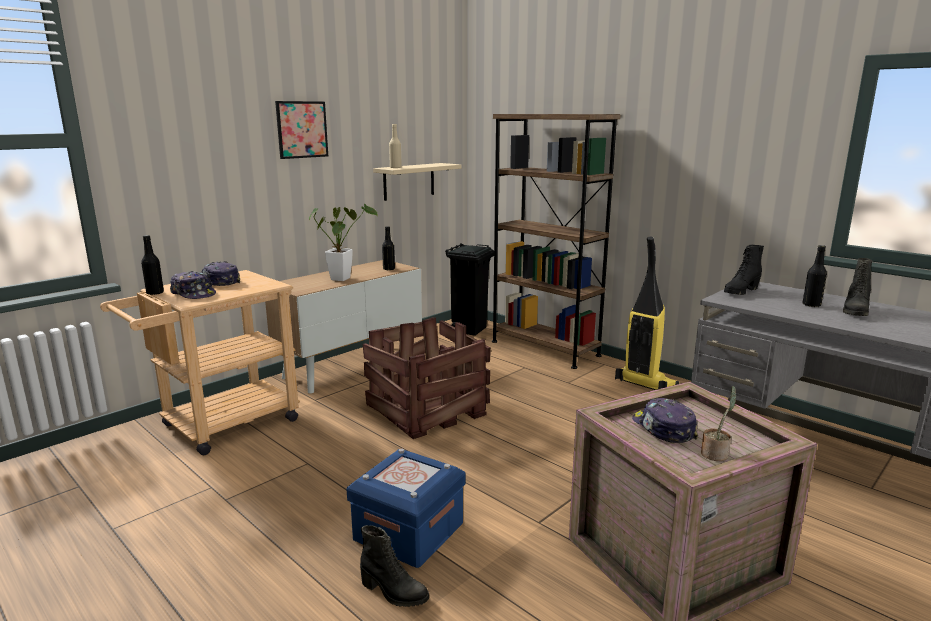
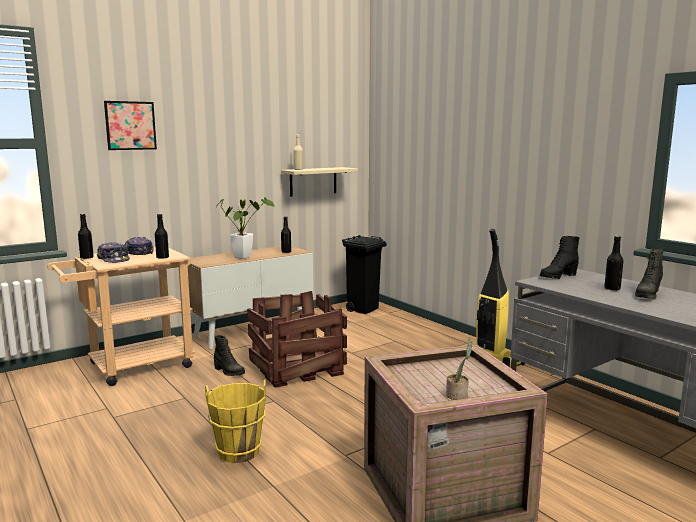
camera: 10 degrees right, 5 degrees down
picture [275,101,328,159] -> picture moved to [104,101,157,150]
blue storage box [347,449,466,568] -> yellow bucket [205,379,266,463]
black boot [360,525,429,607] -> black boot moved to [214,335,245,376]
brown bookcase [492,114,621,369] -> none
cap [632,398,698,443] -> none
none -> black bottle [155,214,169,259]

